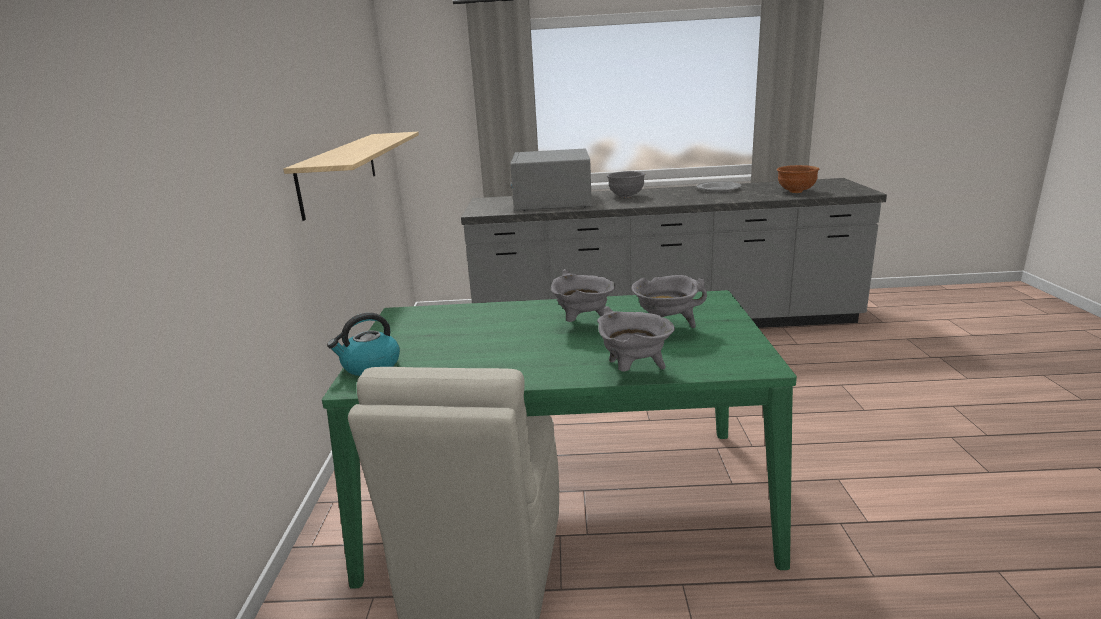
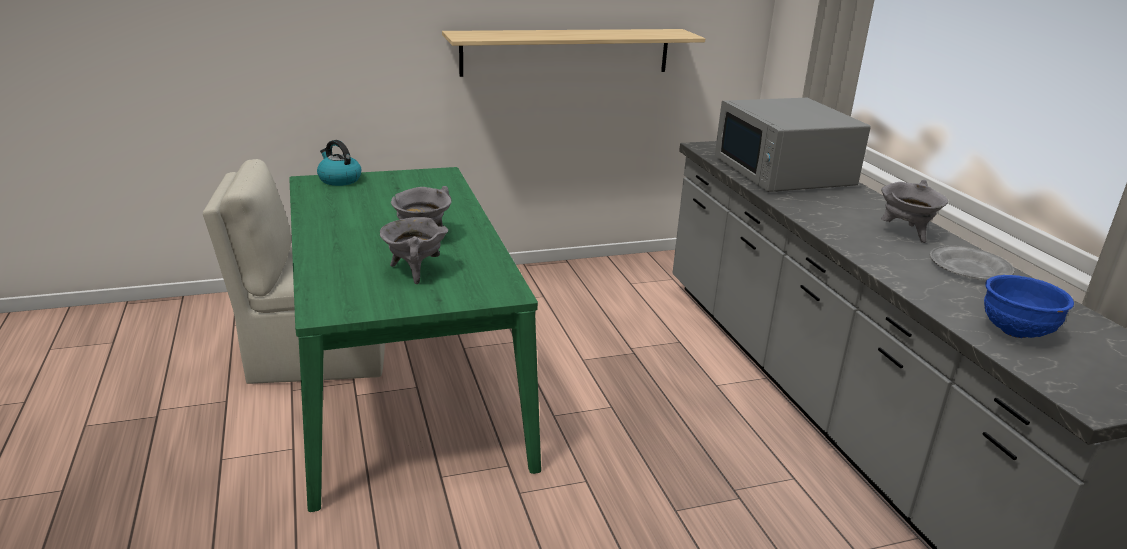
camera: 70 degrees right, 5 degrees up
grey microwave [510,148,592,211] -> grey microwave turned 90 degrees counterclockwise [715,98,871,192]
grey cooking pot [597,306,675,372] -> grey cooking pot moved to [881,180,948,243]
grey bowl [607,171,645,198] -> none
brown bowl [777,165,819,193] -> blue bowl [984,275,1074,338]

